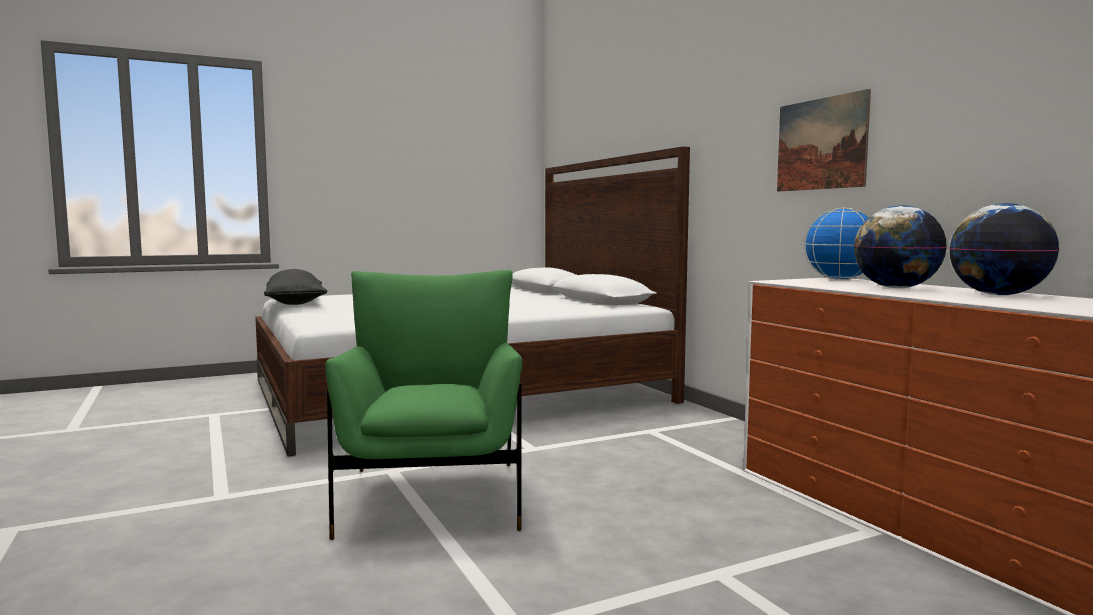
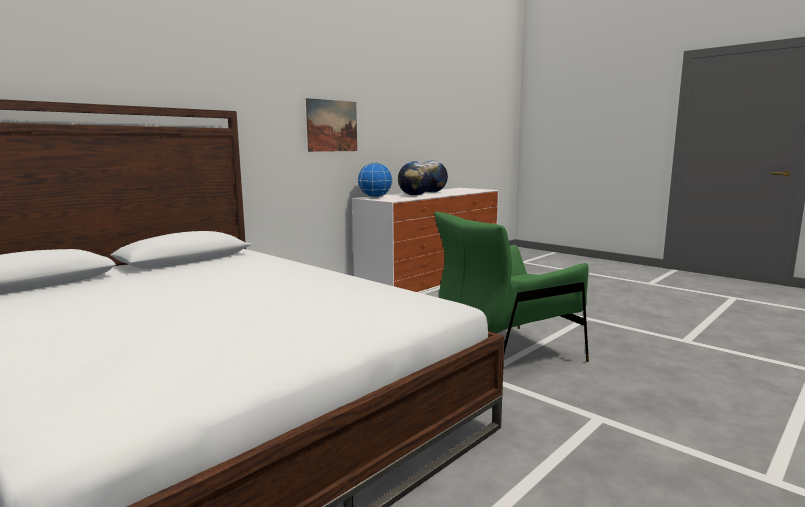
camera: 110 degrees left, 5 degrees up
black pillow [264,269,327,305] -> none

